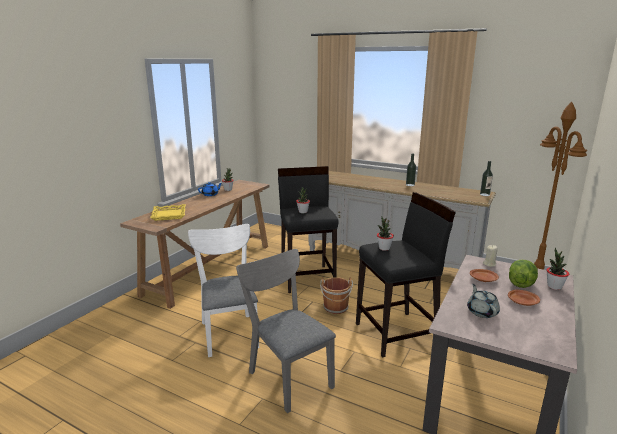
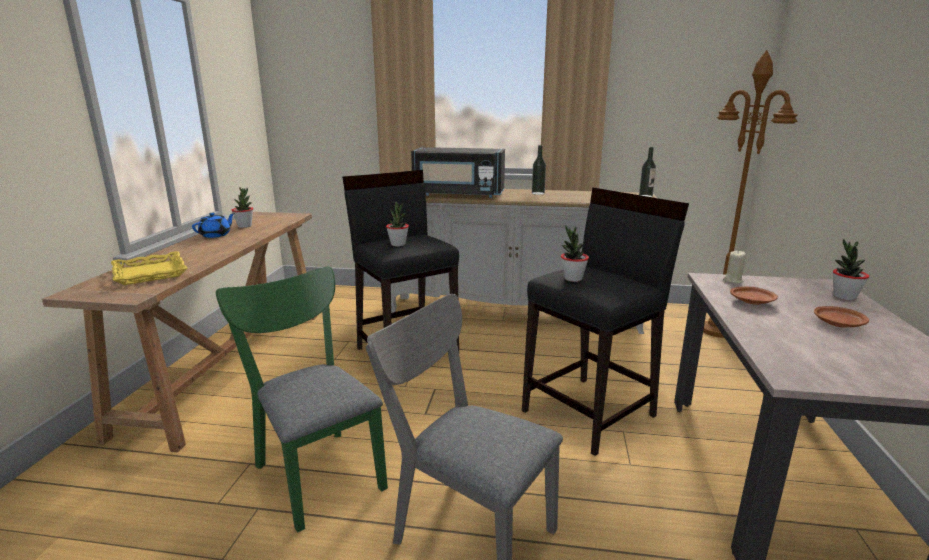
camera: 20 degrees left, 0 degrees up
white chair [188,224,259,357] -> green chair [216,267,388,533]
brown bucket [320,277,353,314] -> none
grey teapot [467,284,500,318] -> none
lettuce [509,260,538,288] -> none
none -> black microwave [411,147,505,198]

